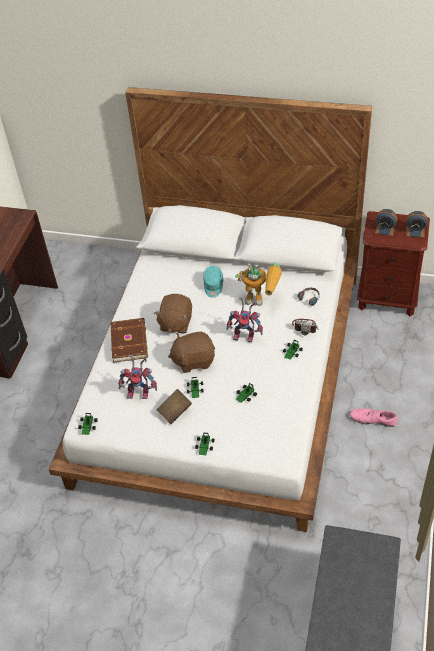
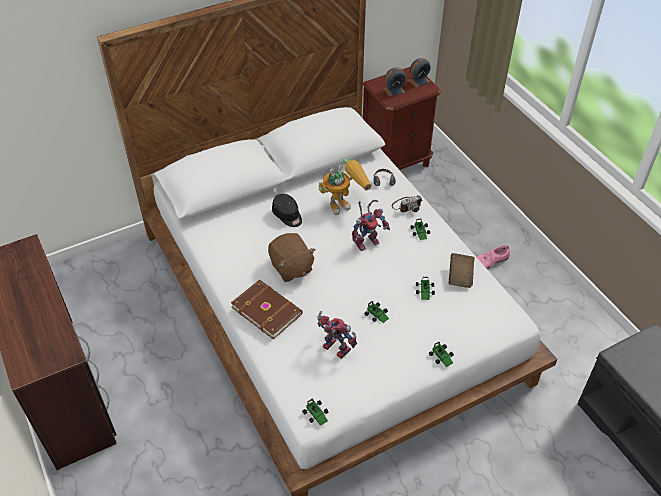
camera: 45 degrees left, 0 degrees up
toy robot [118,355,157,399] -> toy robot turned 105 degrees counterclockwise [317,311,357,359]
brown book [156,389,192,424] -> brown book moved to [449,253,474,288]
brown plush toy [168,332,215,373] -> none
turquoise cap [203,266,223,298] -> black cap [272,194,302,227]

